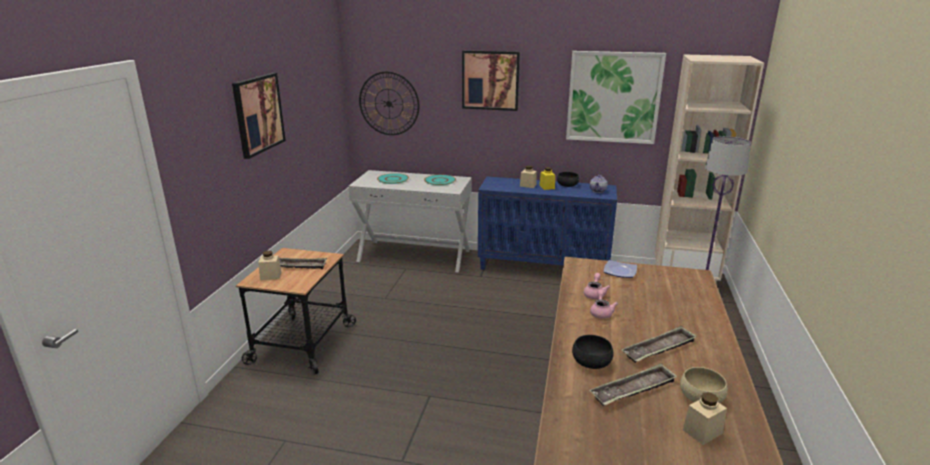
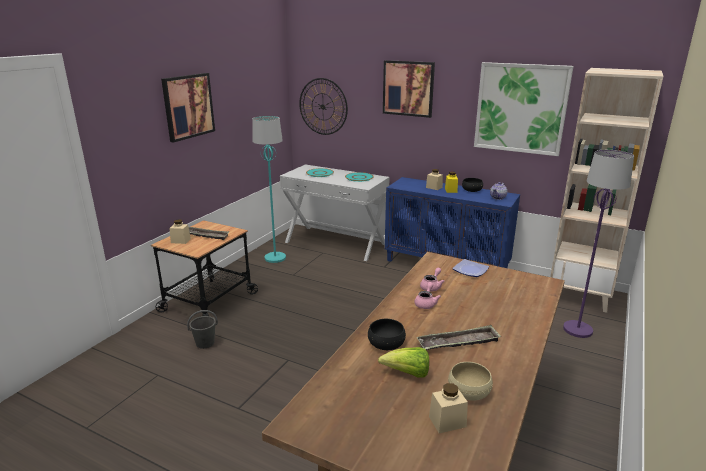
camera: 15 degrees right, 0 degrees up
tray [590,363,678,406] -> lettuce [378,347,429,378]
none -> grey bucket [187,310,218,349]
none -> turquoise floor lamp [252,116,286,263]

